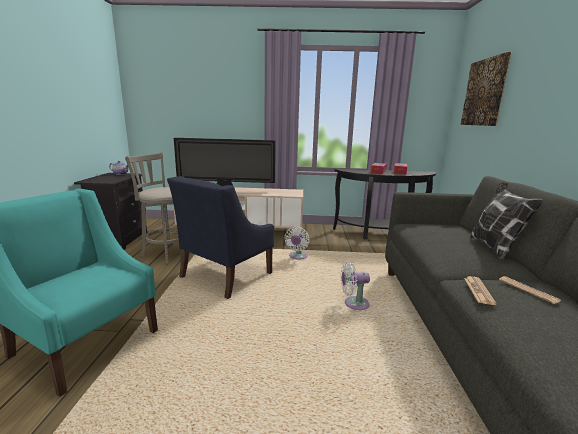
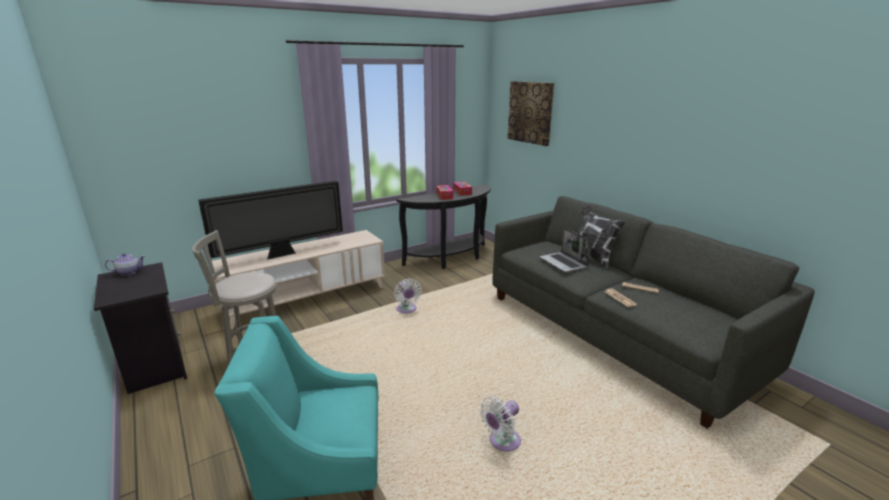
camera: 35 degrees left, 5 degrees up
blue armchair [167,176,274,299] -> none
white fan [341,261,370,310] -> white fan moved to [480,396,521,452]
none -> laptop [539,228,592,272]

